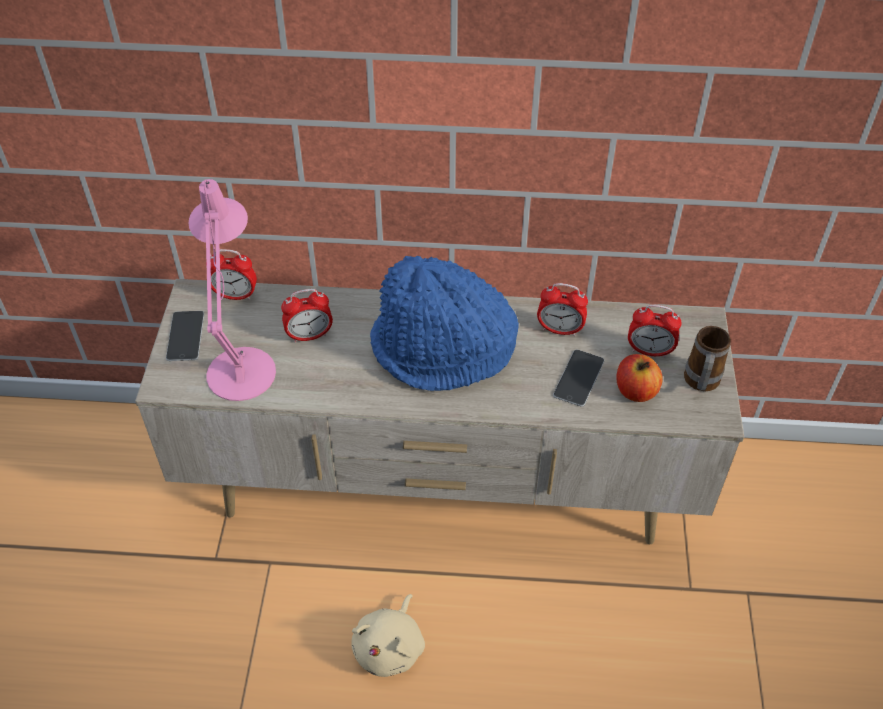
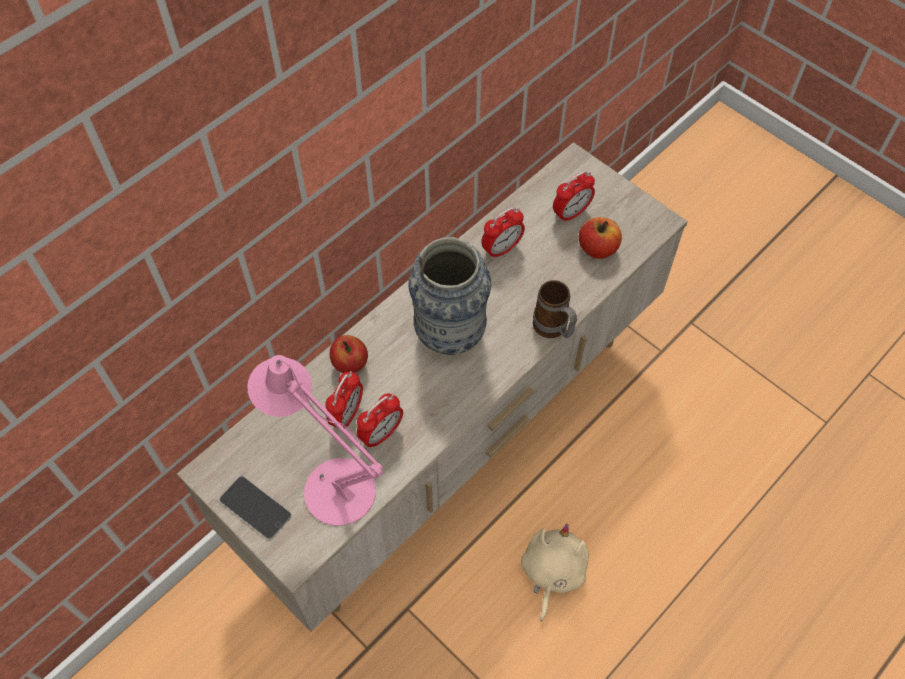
camera: 50 degrees left, 10 degrees up
alarm clock [206,249,257,300] -> alarm clock moved to [357,394,403,449]
beige plush toy [351,594,425,677] -> beige plush toy turned 135 degrees counterclockwise [521,524,589,622]
blue hat [370,256,519,391] -> vase [408,237,491,355]
phone [553,350,604,407] -> none
mug [684,326,731,391] -> mug moved to [533,280,577,338]
none -> apple [330,335,368,373]

